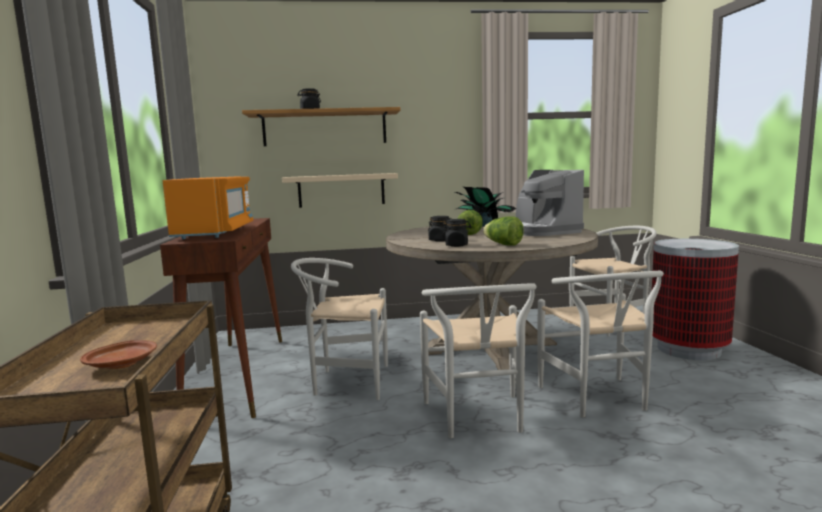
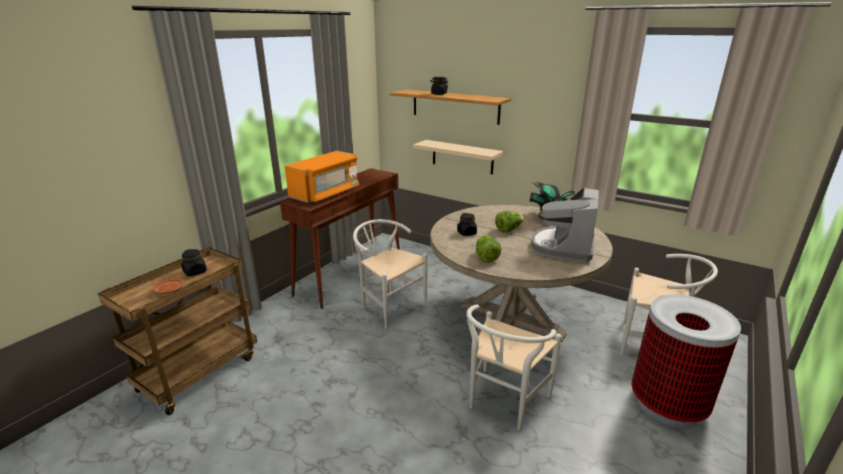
camera: 40 degrees right, 15 degrees up
white chair [420,283,537,438] -> none
black jar [443,219,471,247] -> black jar moved to [181,249,207,277]

